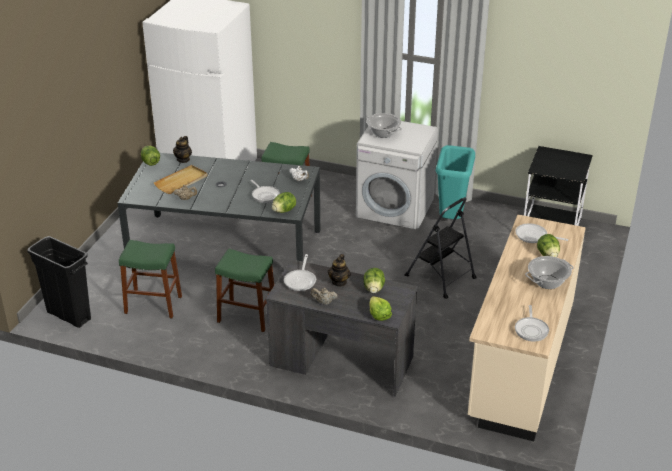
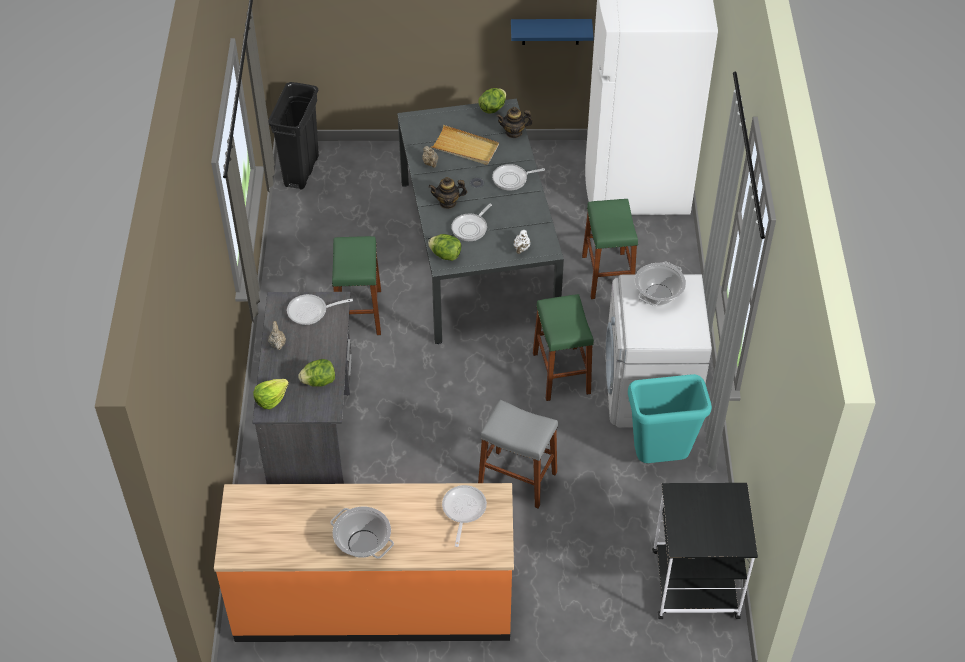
camera: 70 degrees right, 15 degrees up
green stool [119,240,182,318] -> green stool moved to [533,294,594,401]
teapot [328,254,351,287] -> teapot moved to [428,177,467,209]
black step ladder [404,197,477,299] -> grey stool [478,400,558,509]
beige counter [468,215,586,441] -> orange counter [214,483,514,642]
frying pan [515,305,549,342] -> frying pan moved to [492,164,545,191]
lettuce [537,234,560,257] -> none
none -> blue shelf [511,19,594,45]

